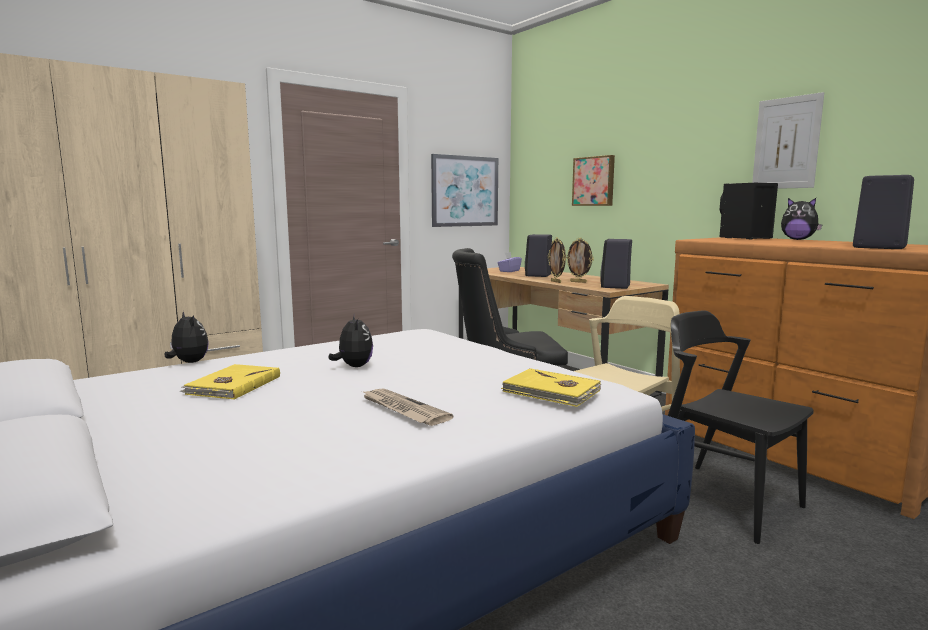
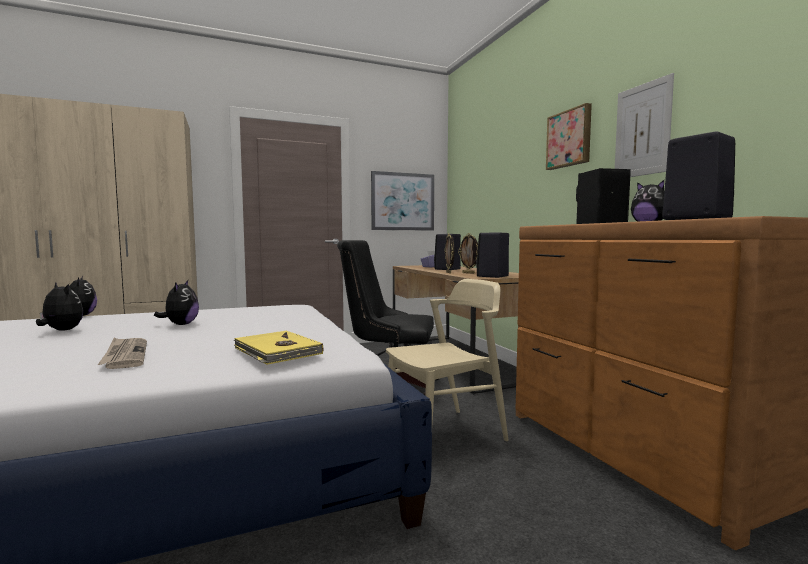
camera: 15 degrees right, 5 degrees down
yellow book [180,364,280,400] -> plush toy [36,283,83,330]
picture [572,155,615,206] -> picture moved to [546,103,592,170]
black chair [668,310,814,544] -> none

